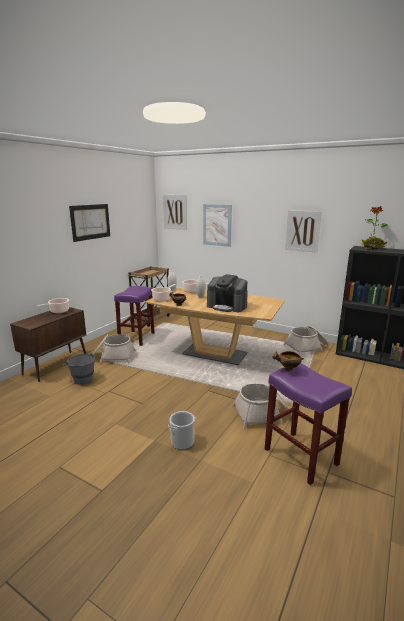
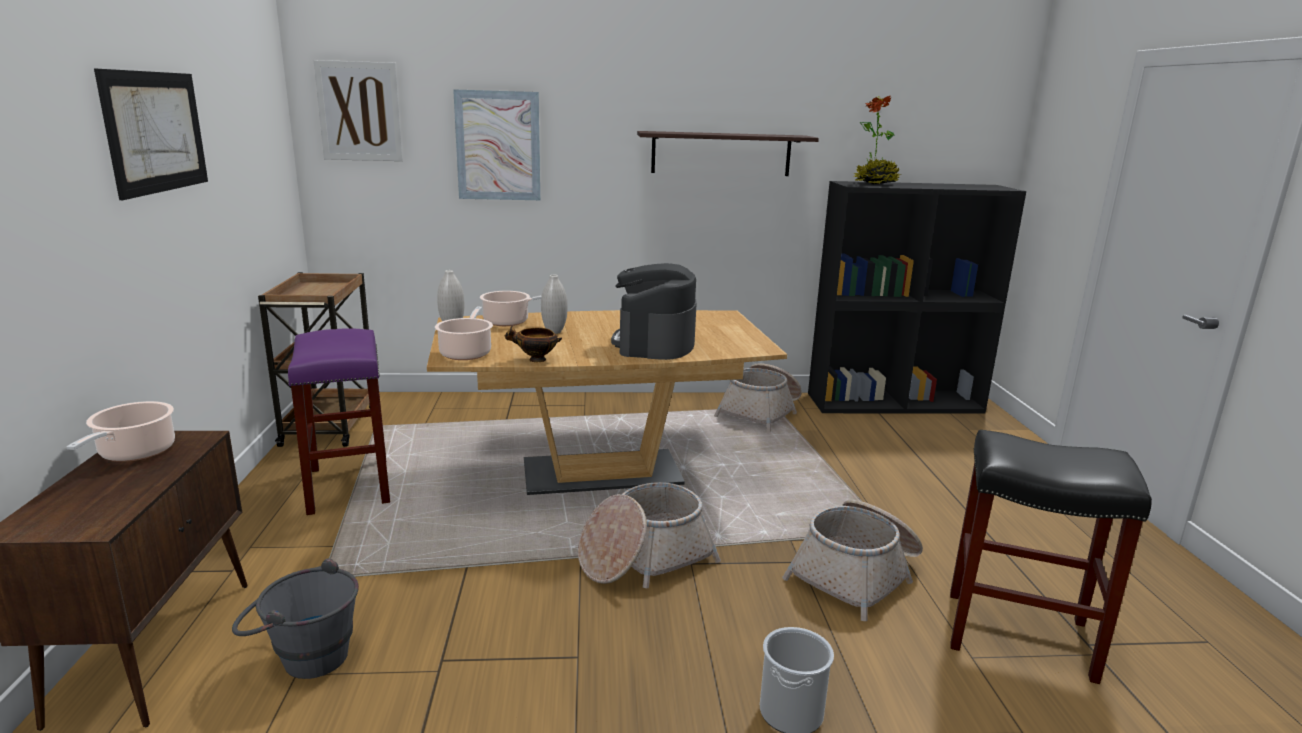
camera: 35 degrees left, 0 degrees up
basket [93,334,136,363] -> basket moved to [578,482,721,588]
coffee machine [207,274,248,312] -> coffee machine turned 105 degrees clockwise [611,263,697,360]
purple stool [265,363,352,485] -> black stool [950,430,1152,684]
bowl [272,351,304,372] -> none
picture [285,210,322,253] -> shelf [637,131,819,176]

